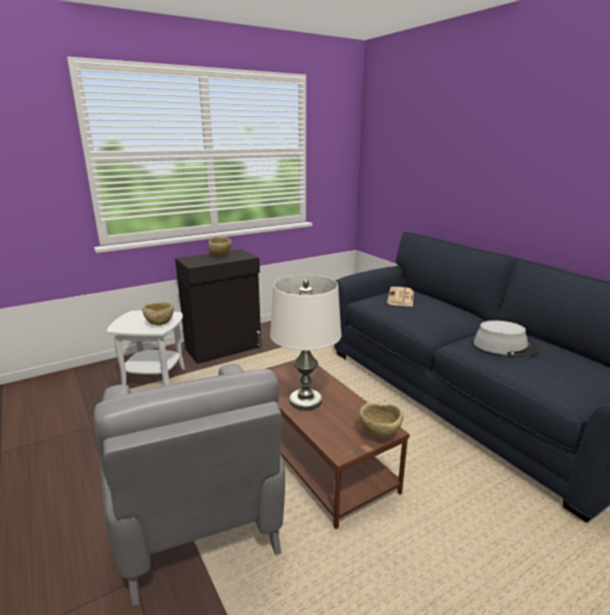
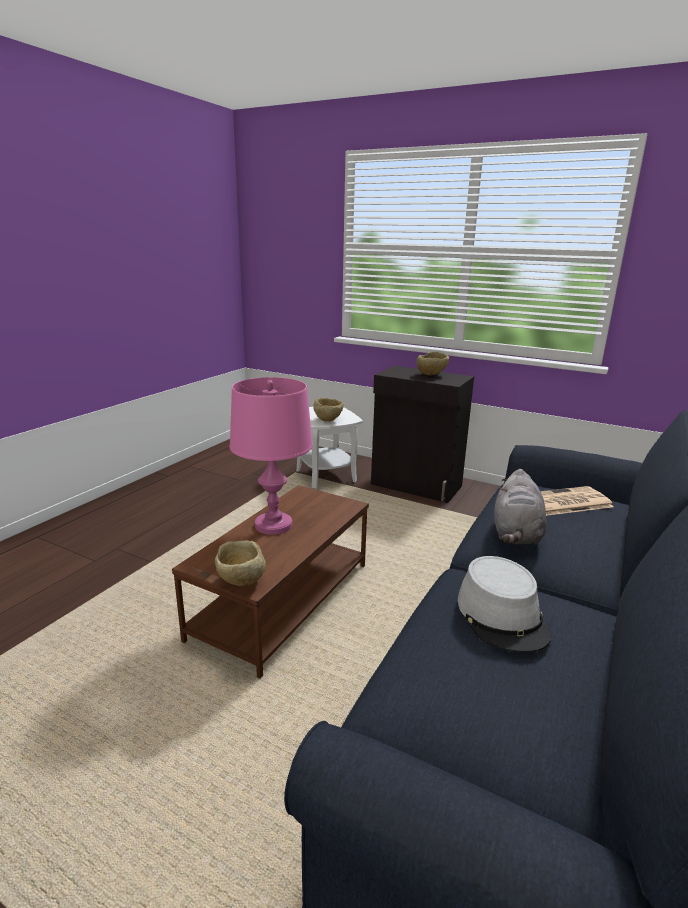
camera: 60 degrees right, 0 degrees up
grey armchair [94,364,285,606] -> none
white table lamp [270,275,342,411] -> pink table lamp [230,377,313,535]
none -> grey plush toy [494,469,547,545]

